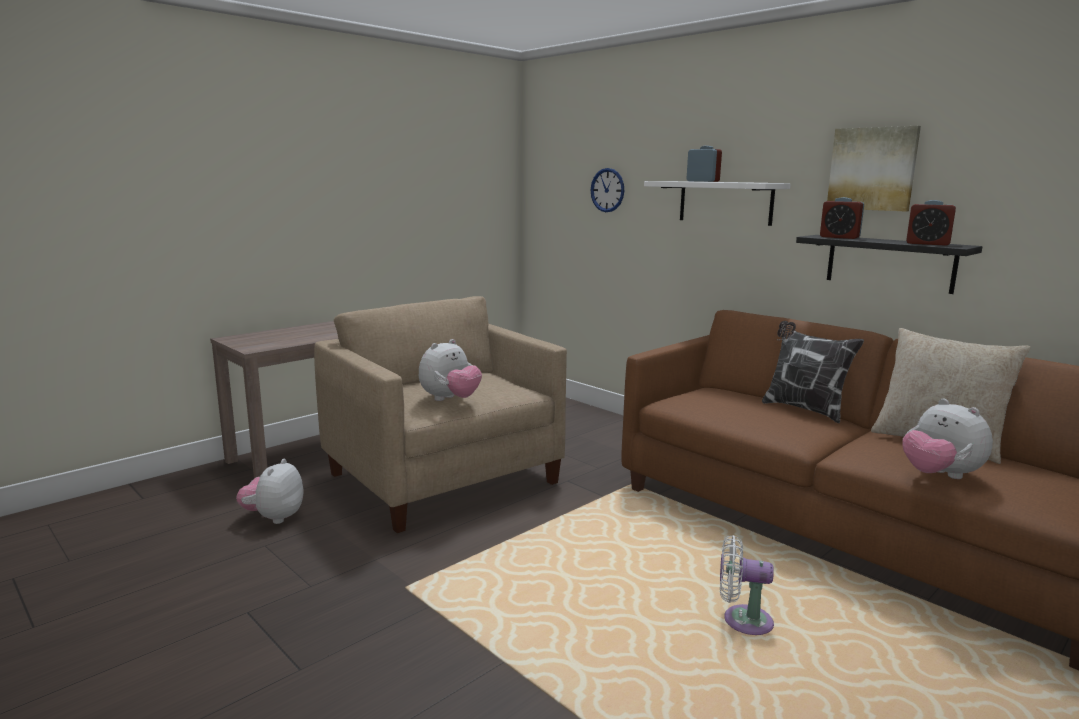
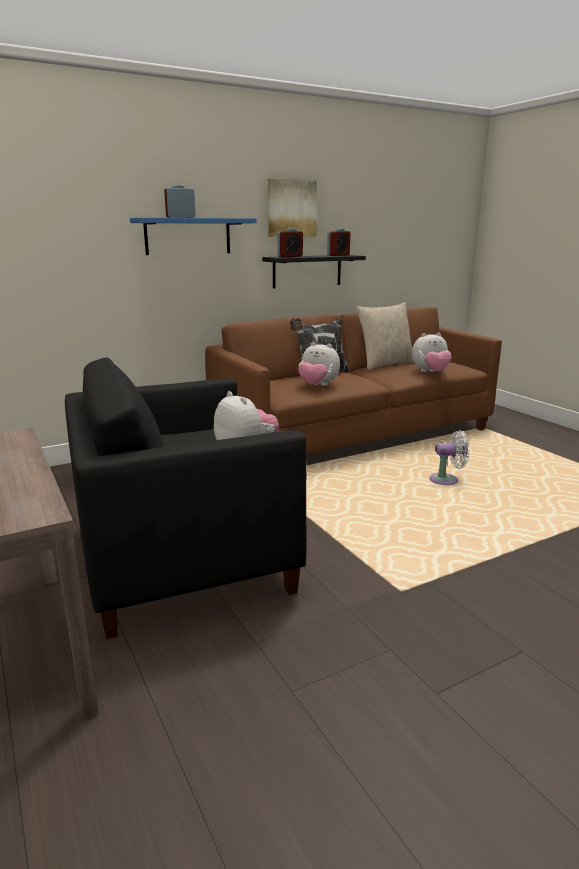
camera: 75 degrees left, 5 degrees up
plush toy [236,459,304,524] -> plush toy moved to [298,342,340,386]
beige armchair [314,296,567,533] -> black armchair [65,357,307,639]
wall clock [591,168,624,212] -> none
white shelf [644,181,790,226] -> blue shelf [130,218,257,255]
white fan [720,535,774,635] -> white fan turned 120 degrees counterclockwise [430,431,470,485]

